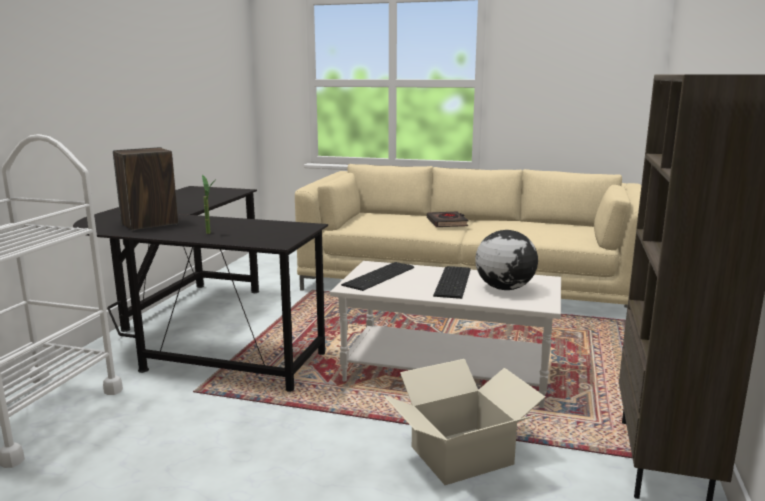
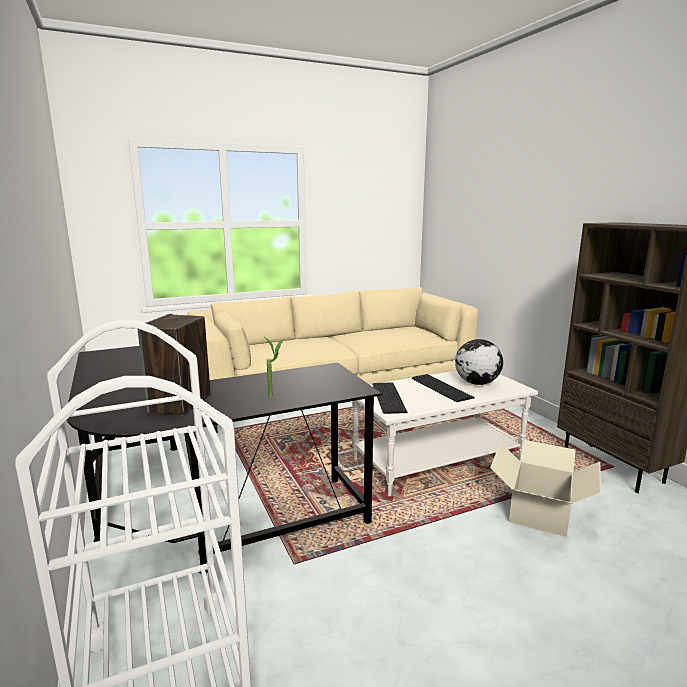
camera: 40 degrees left, 0 degrees up
black book [427,212,469,227] -> none

